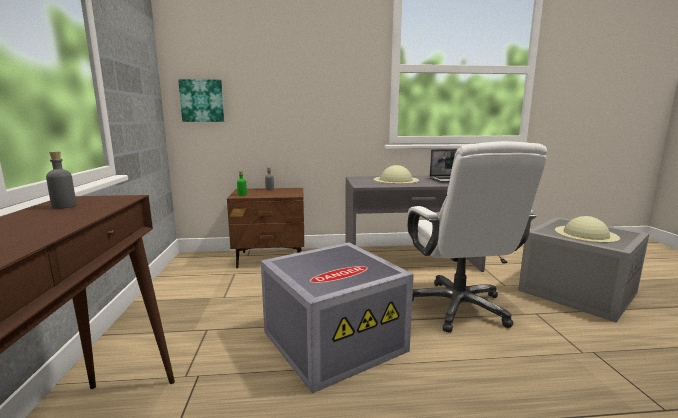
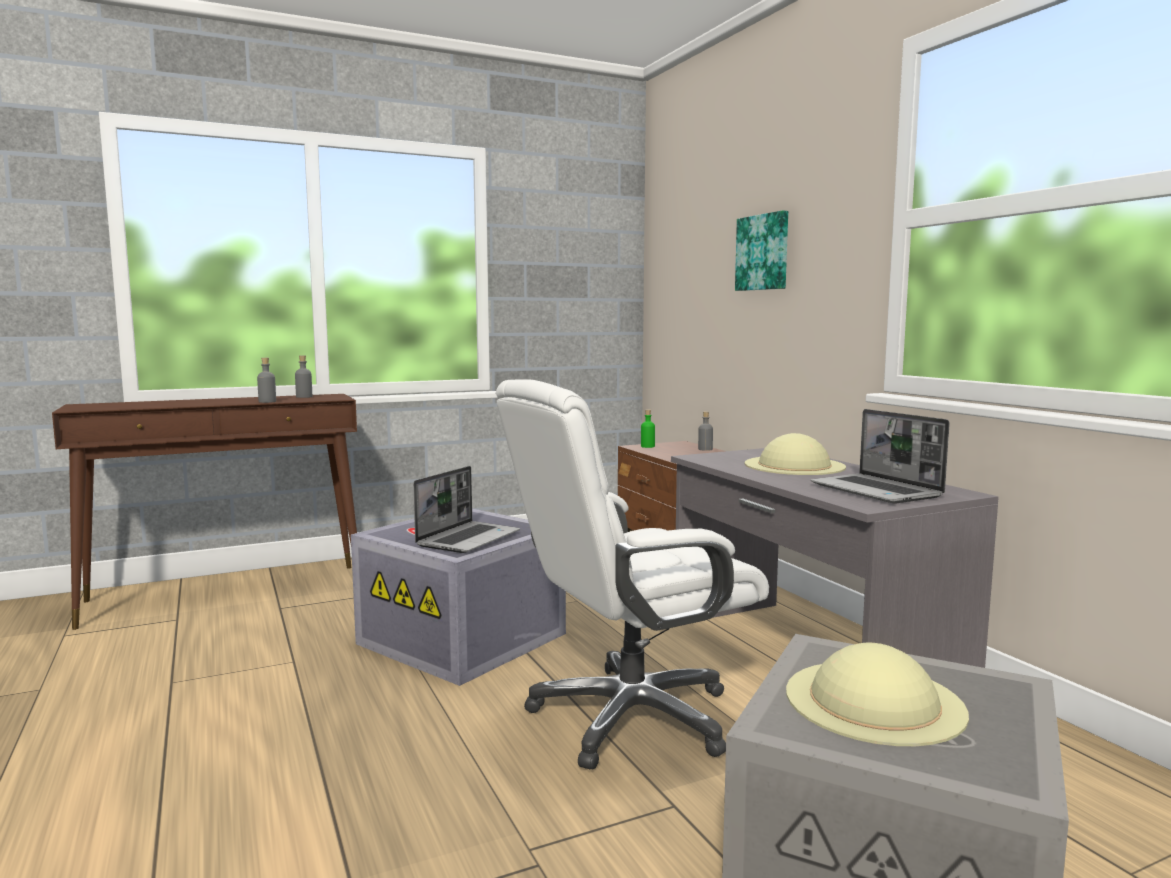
camera: 70 degrees right, 5 degrees down
picture [178,79,224,122] -> picture moved to [735,210,788,291]
none -> grey bottle [257,358,276,403]
none -> laptop [413,466,520,553]

